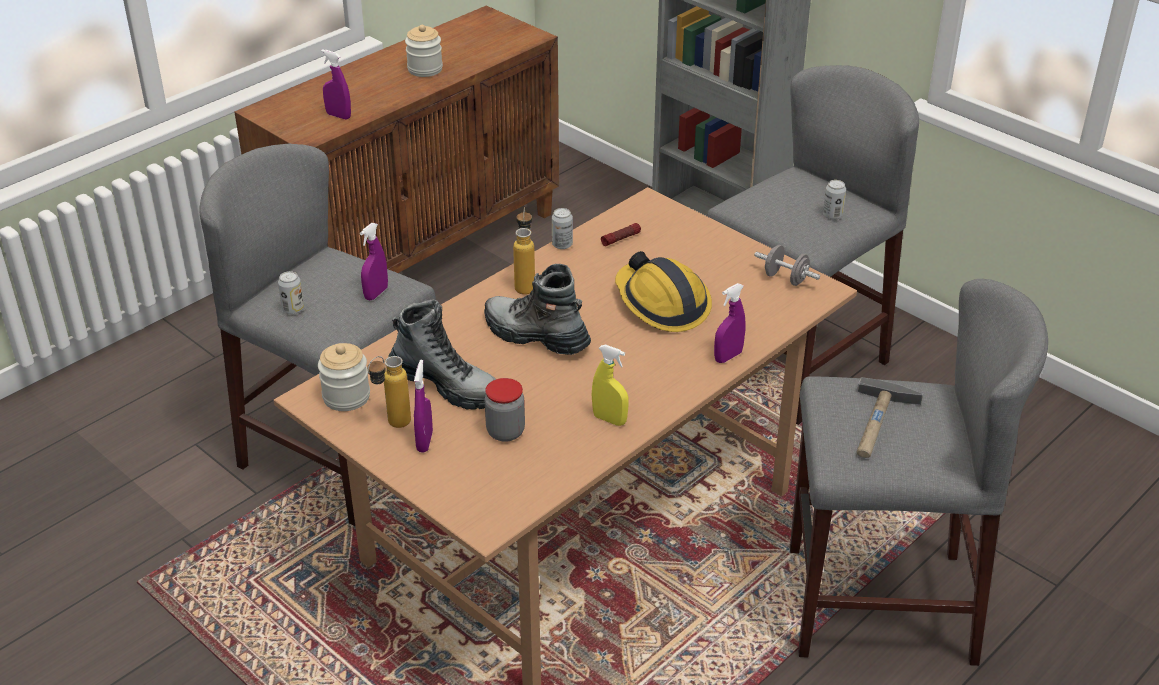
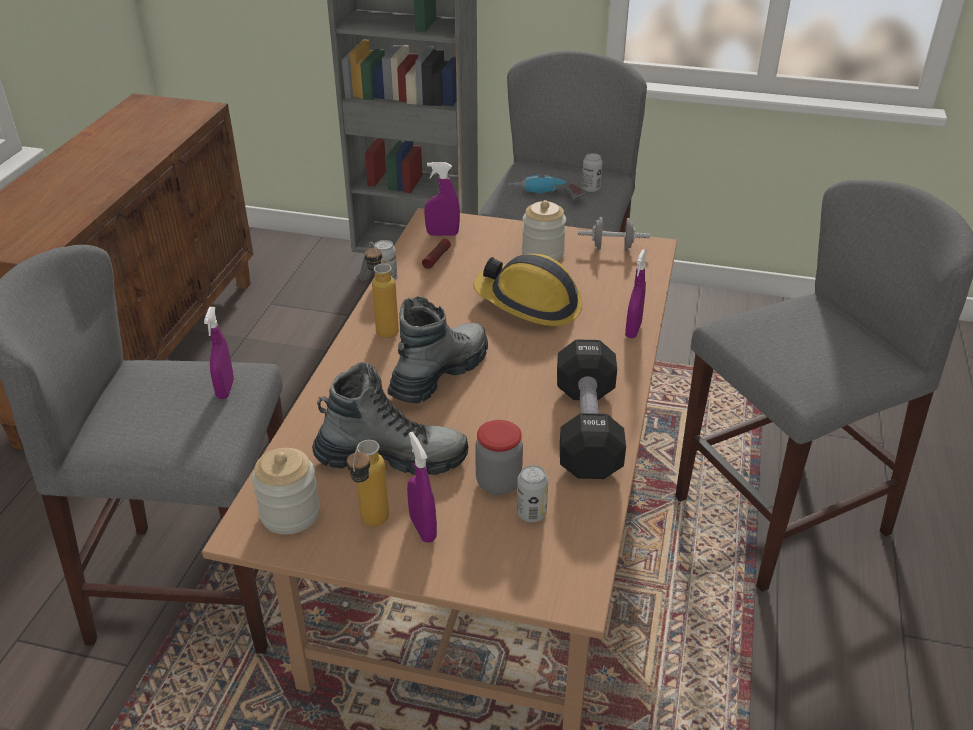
camera: 30 degrees left, 0 degrees up
can [278,271,304,314] -> can moved to [517,465,548,522]
purple spray bottle [321,49,351,119] -> purple spray bottle moved to [424,162,460,236]
jar [405,25,443,77] -> jar moved to [522,200,566,261]
boot [484,264,591,355] -> boot turned 120 degrees clockwise [387,296,488,404]
yellow spray bottle [592,345,629,426] -> black dumbbell [557,339,626,479]
hammer [857,377,923,458] -> none
none -> power drill [508,174,587,199]

